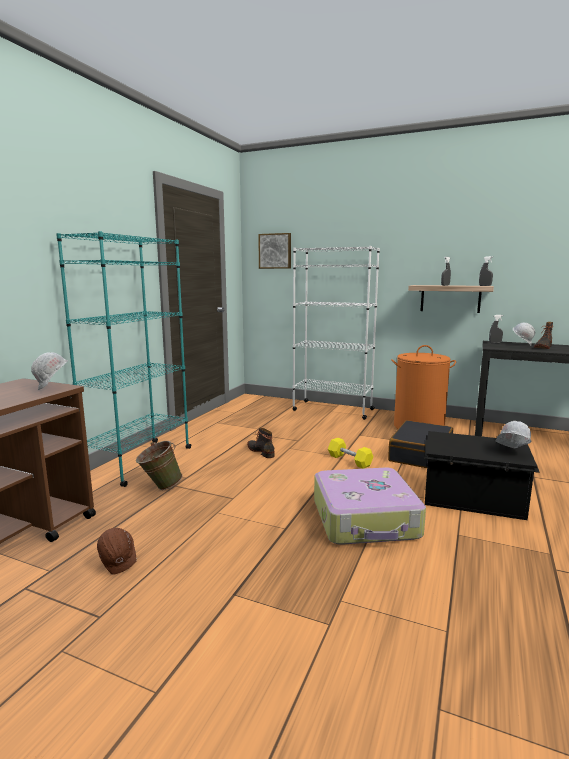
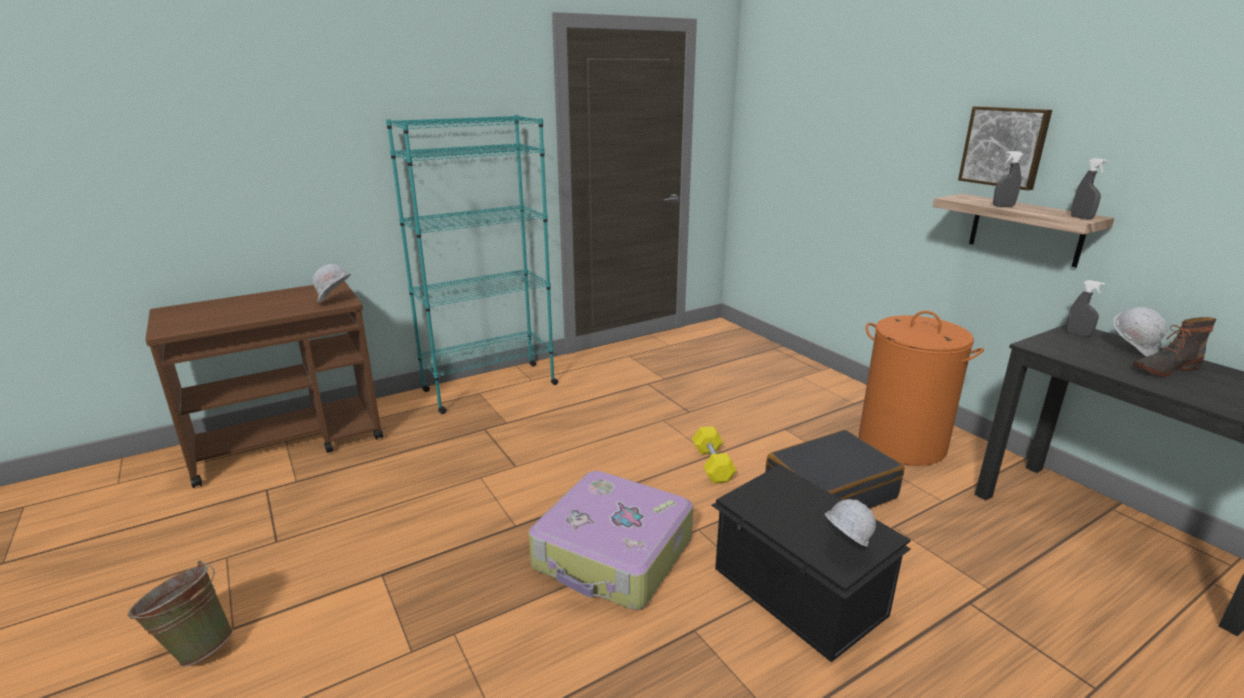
camera: 35 degrees right, 10 degrees up
brown hard hat [97,528,137,575] -> none
green bucket [136,441,182,490] -> green bucket moved to [127,561,233,667]
boot [247,428,275,458] -> none
picture [258,233,291,269] -> picture moved to [958,106,1052,190]
white bookcase [292,246,380,420] -> none

